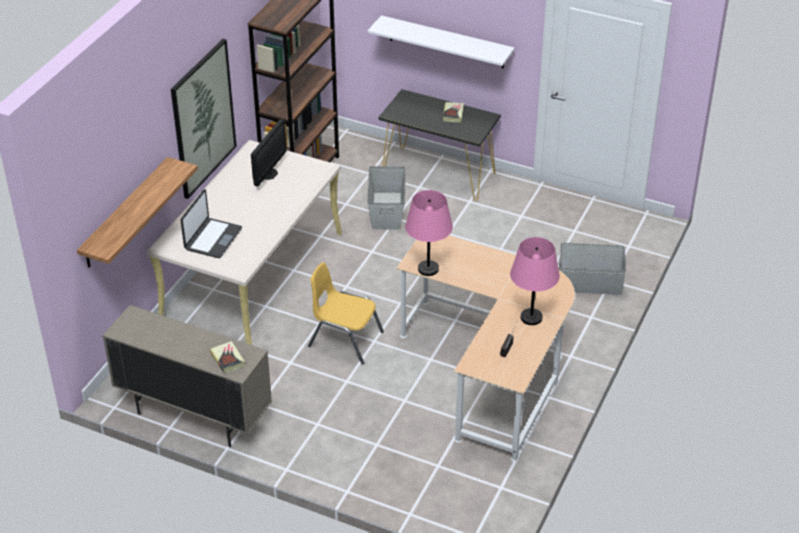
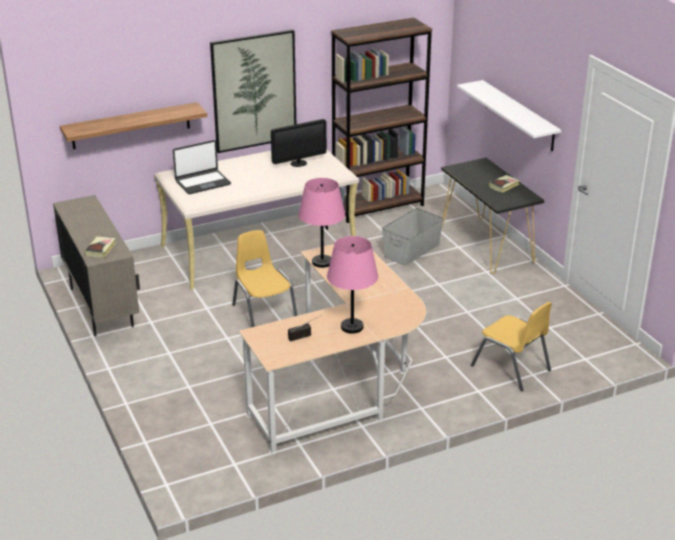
camera: 40 degrees right, 10 degrees down
grey storage box [559,243,626,295] -> yellow chair [471,302,552,391]

